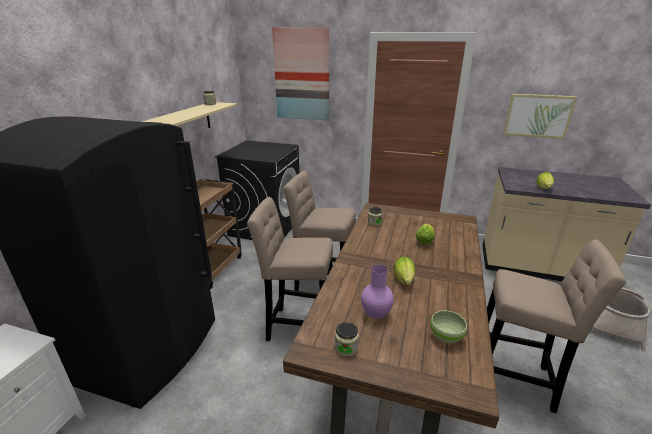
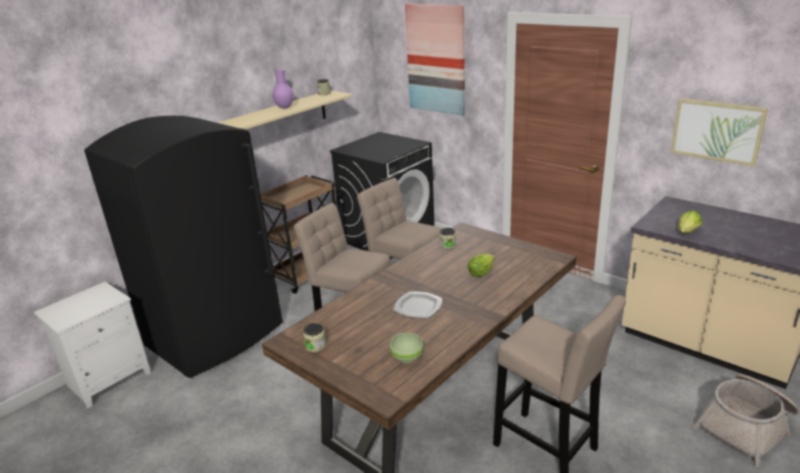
camera: 25 degrees right, 0 degrees up
purple vase [361,264,394,319] -> purple vase moved to [272,70,294,109]
lettuce [394,257,415,285] -> plate [393,291,443,318]

